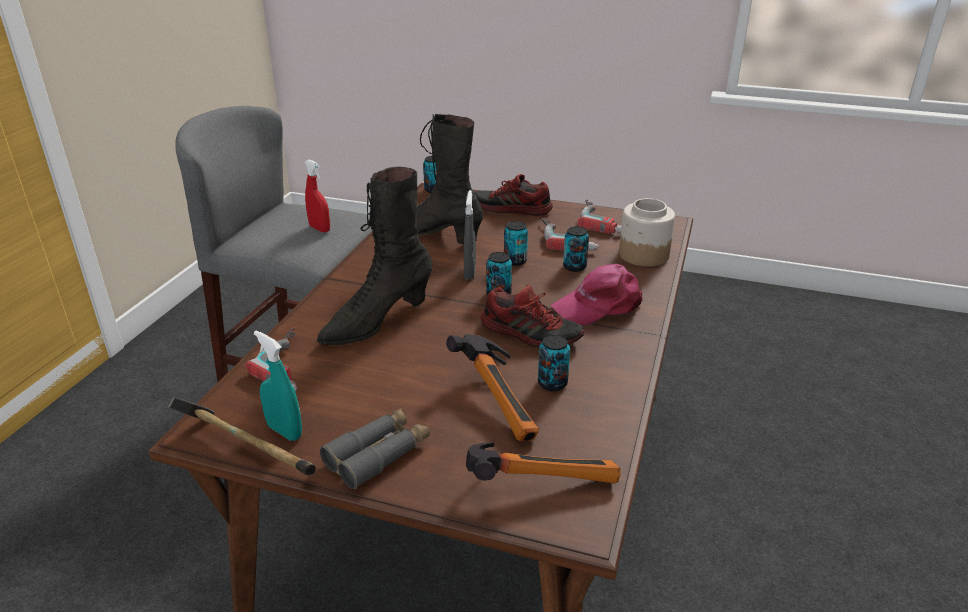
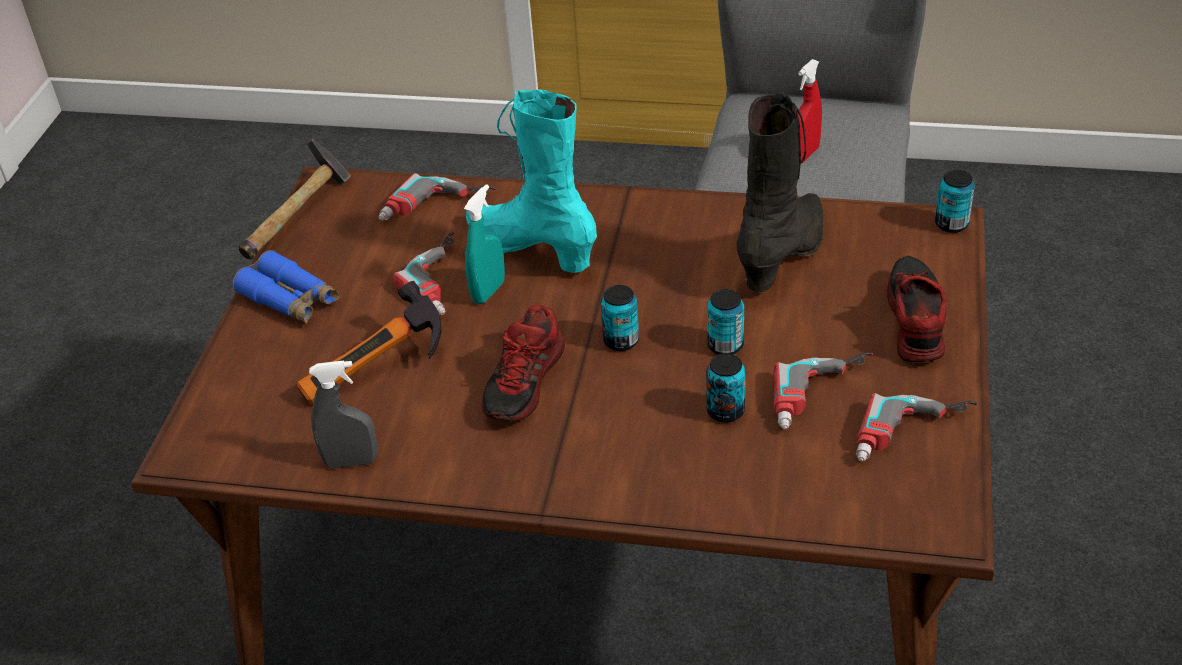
camera: 85 degrees right, 10 degrees up
turquoise spray bottle [254,331,302,441] -> turquoise spray bottle moved to [464,184,505,304]
black boot [316,167,433,346] -> turquoise boot [466,90,597,273]
grey binoculars [320,408,430,489] -> blue binoculars [233,250,340,323]
grey spray bottle [464,190,476,279] -> grey spray bottle moved to [309,360,377,468]
hammer [466,442,620,483] -> none
can [538,335,570,391] -> none
pink cap [551,264,642,325] -> none
jar [619,198,675,267] -> none
none -> power drill [393,232,454,315]

